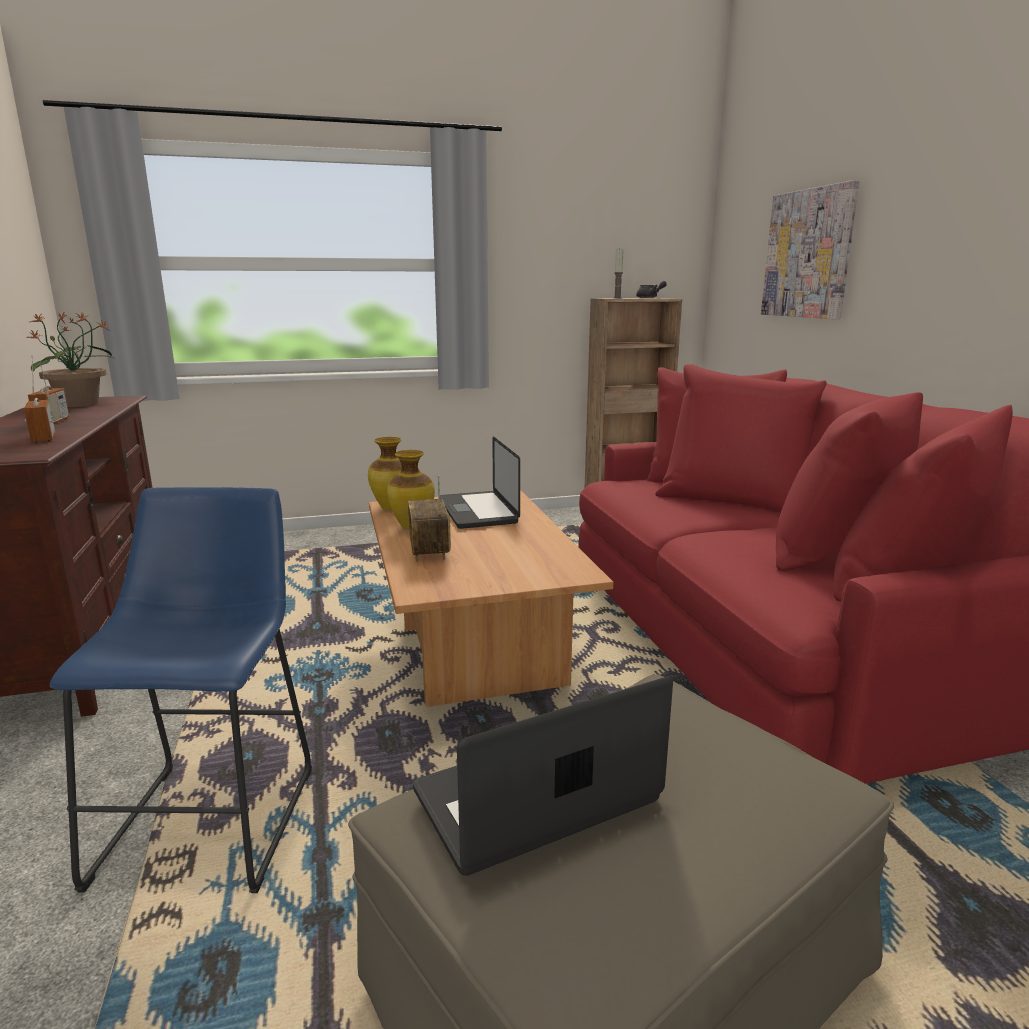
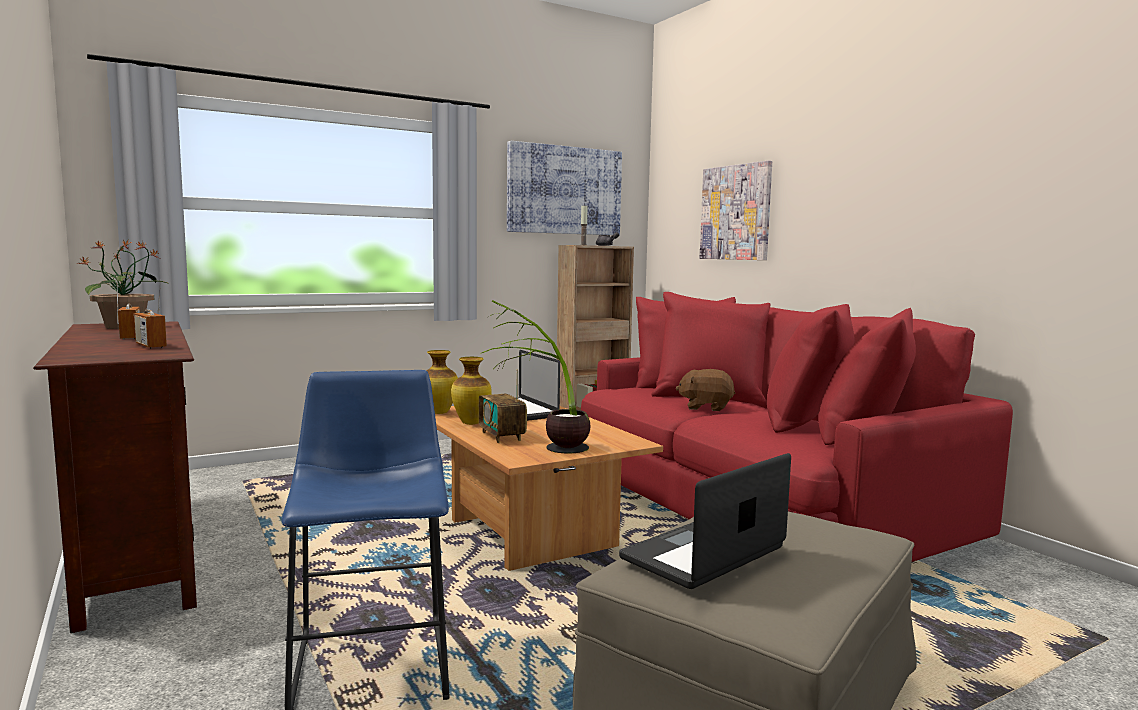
camera: 15 degrees left, 10 degrees down
none -> potted plant [480,300,591,453]
none -> picture [507,141,622,235]
none -> brown plush toy [676,369,735,411]

